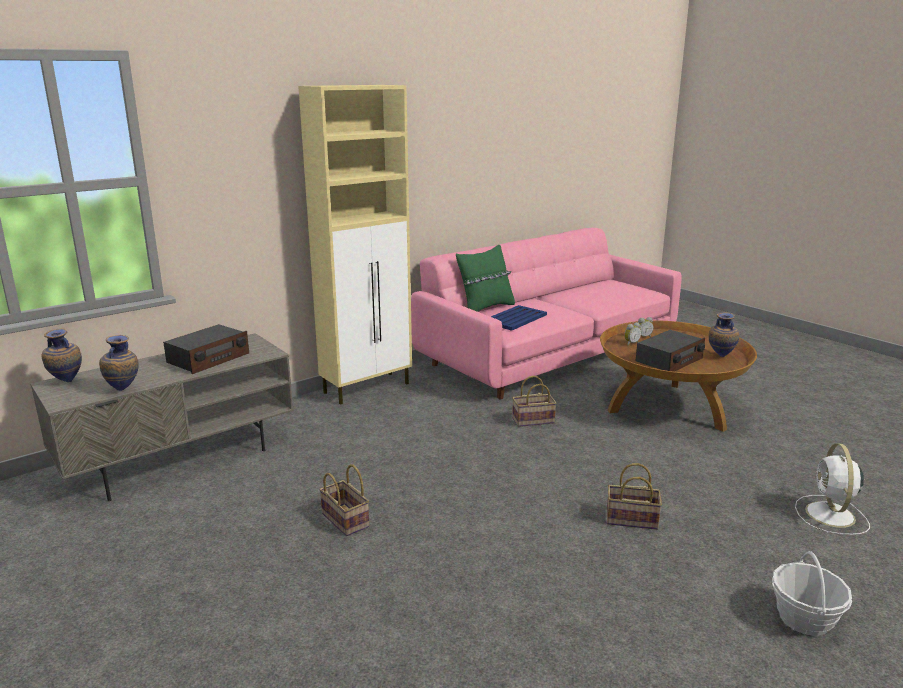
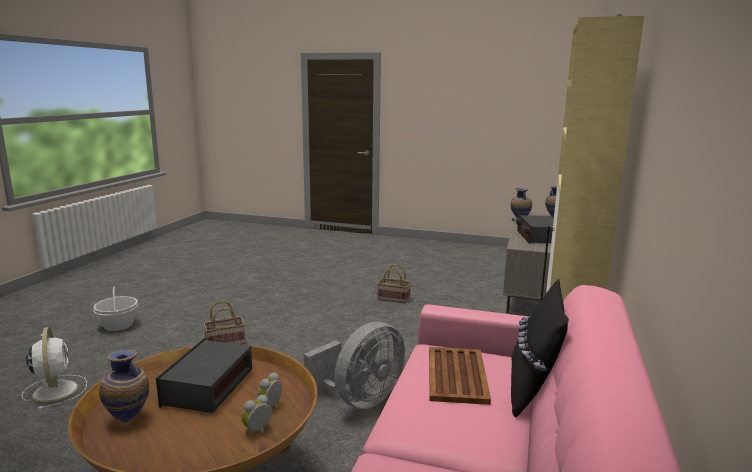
camera: 145 degrees right, 5 degrees down
green pillow [456,245,515,312] -> black pillow [511,279,569,418]
blue tray [491,305,547,331] -> brown tray [429,347,491,405]
basket [512,376,556,427] -> grey fan [304,322,405,409]

